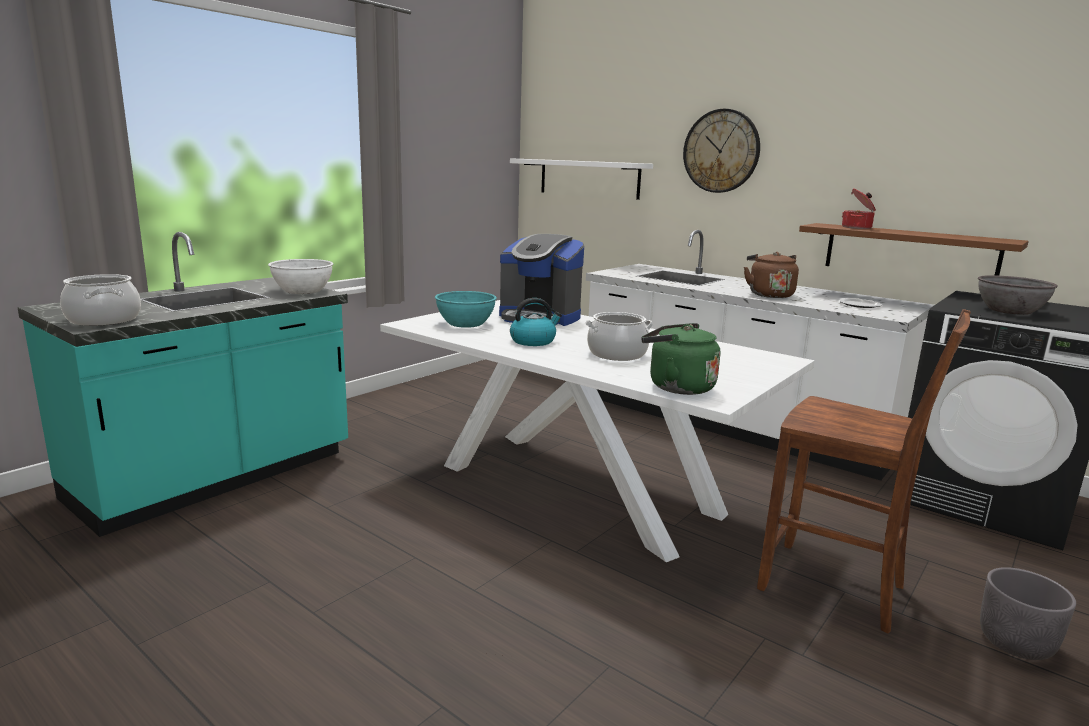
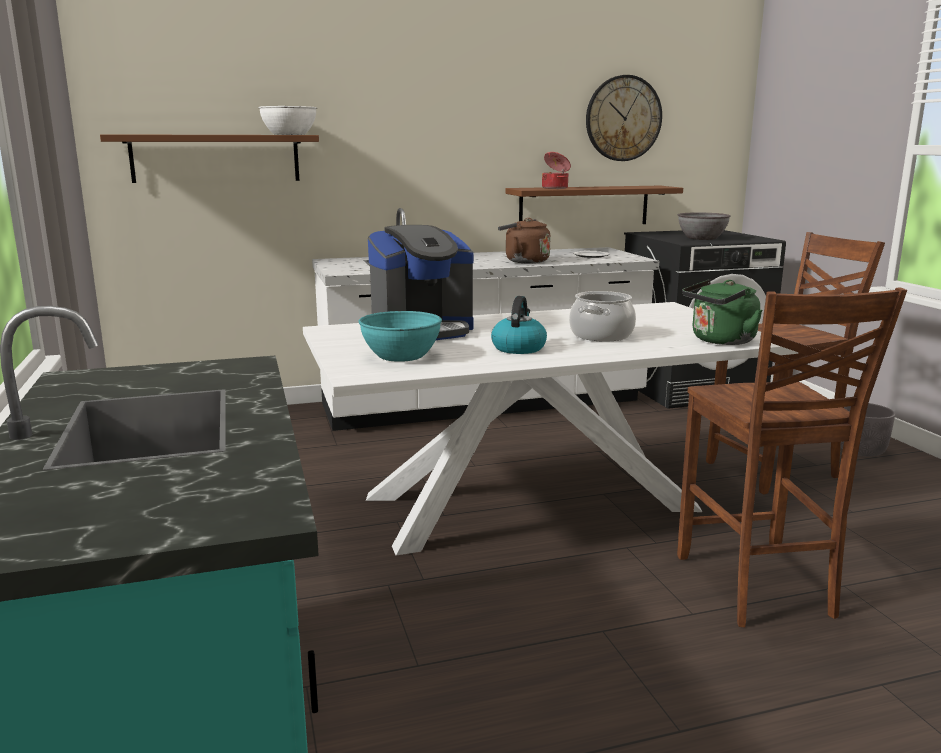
camera: 55 degrees left, 0 degrees up
cooking pot [60,274,141,326] -> none
white bowl [268,259,334,294] -> white bowl moved to [258,106,317,135]
white shelf [510,158,653,200] -> brown shelf [100,134,319,183]
wall clock [683,109,760,193] -> wall clock moved to [586,75,662,161]
none -> brown chair [677,288,907,627]

